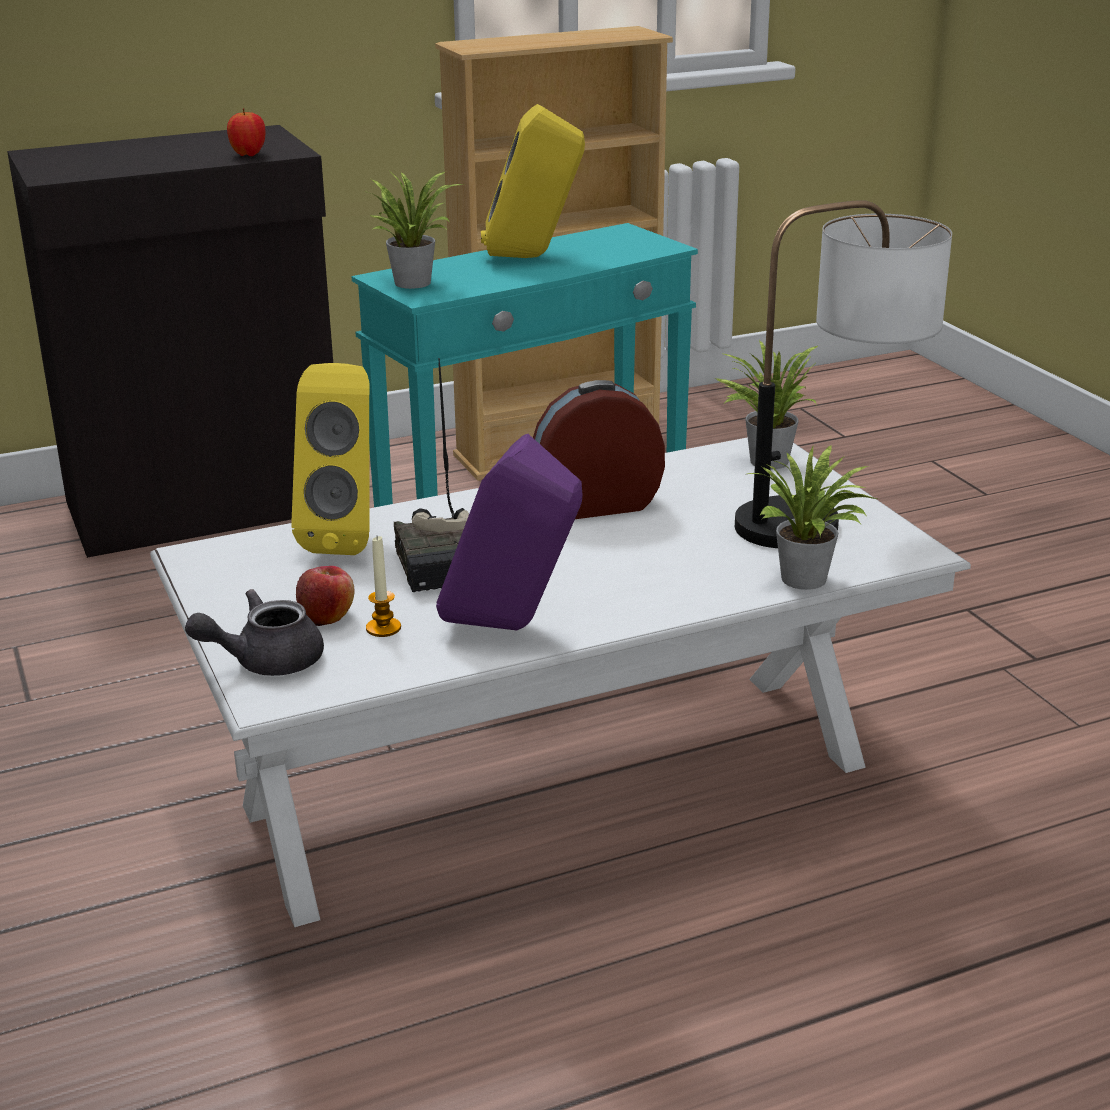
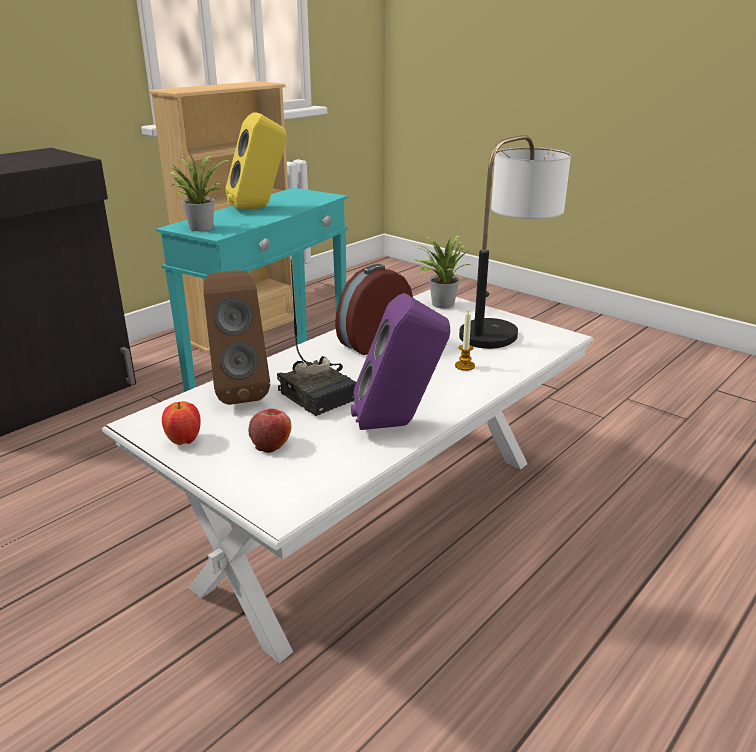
camera: 25 degrees left, 0 degrees up
grey teapot [185,589,324,676] -> none
apple [227,108,265,156] -> apple moved to [162,401,201,445]
yellow speaker [291,363,369,555] -> brown speaker [203,270,270,405]
candle [366,536,401,637] -> candle moved to [455,312,475,371]
potted plant [748,445,877,590] -> none

